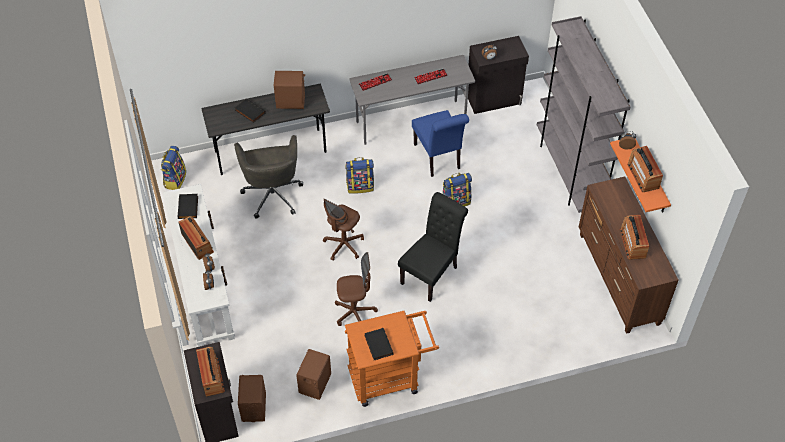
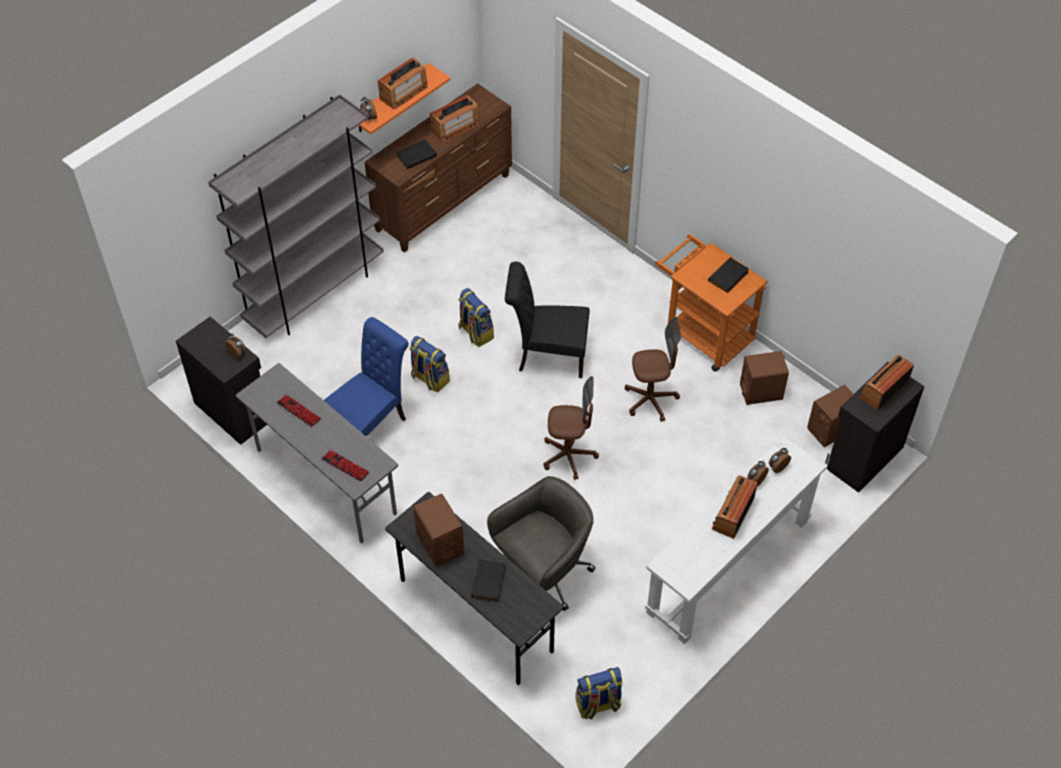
camera: 120 degrees left, 0 degrees up
black book [178,194,198,219] -> black book moved to [396,139,437,169]
brown office chair [335,252,378,326] -> brown office chair turned 120 degrees clockwise [625,317,681,422]
backpack [345,157,374,194] -> backpack moved to [458,288,494,347]

